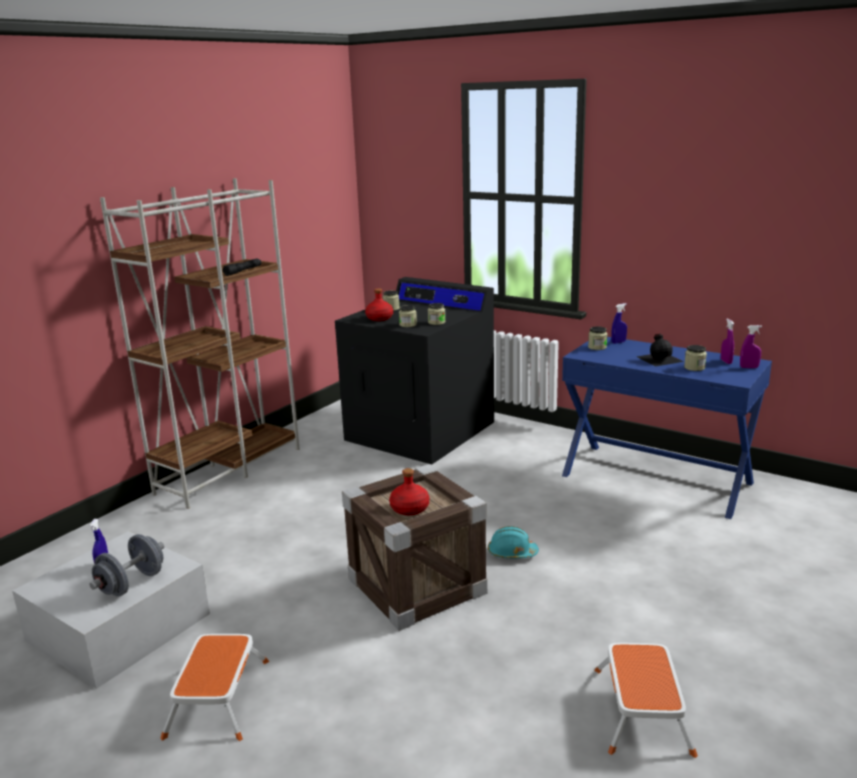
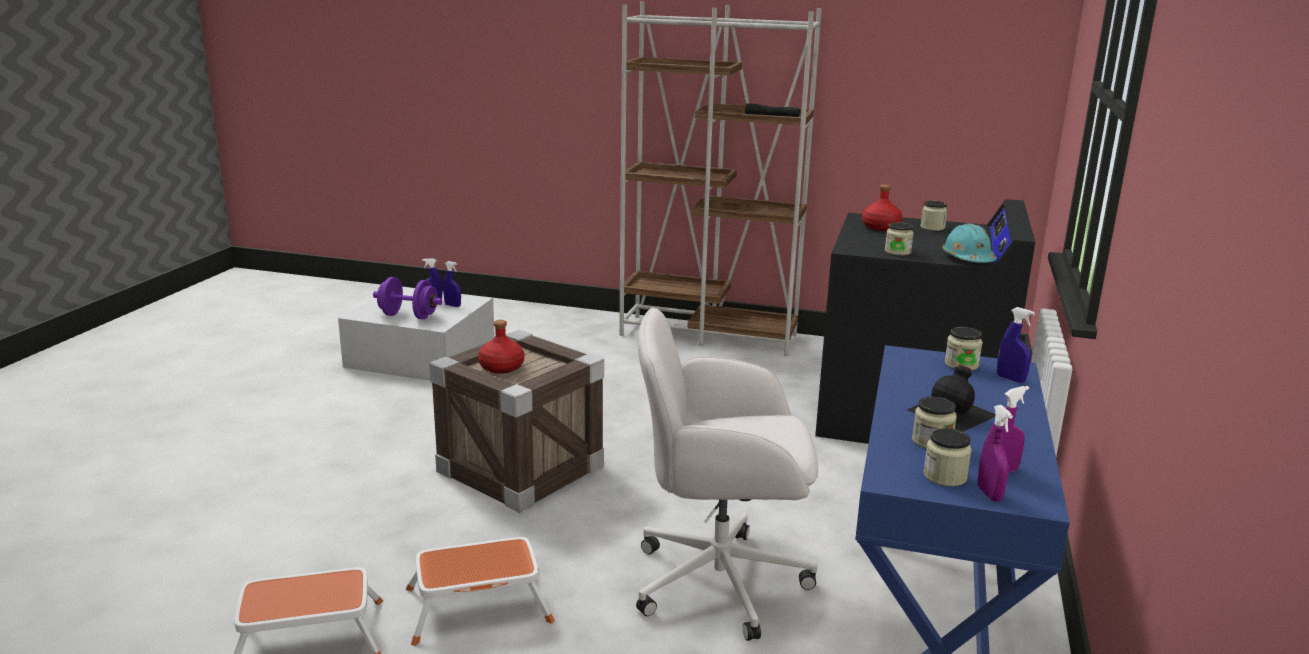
camera: 70 degrees right, 0 degrees up
grey dumbbell [89,534,164,596] -> purple dumbbell [373,277,442,319]
orange step ladder [160,634,269,741] -> orange step ladder moved to [406,537,555,646]
jar [399,305,417,327] -> jar moved to [923,428,972,487]
turquoise hard hat [488,526,539,559] -> turquoise hard hat moved to [942,223,997,263]
none -> blue spray bottle [443,261,461,307]
none -> white office chair [636,308,818,641]

